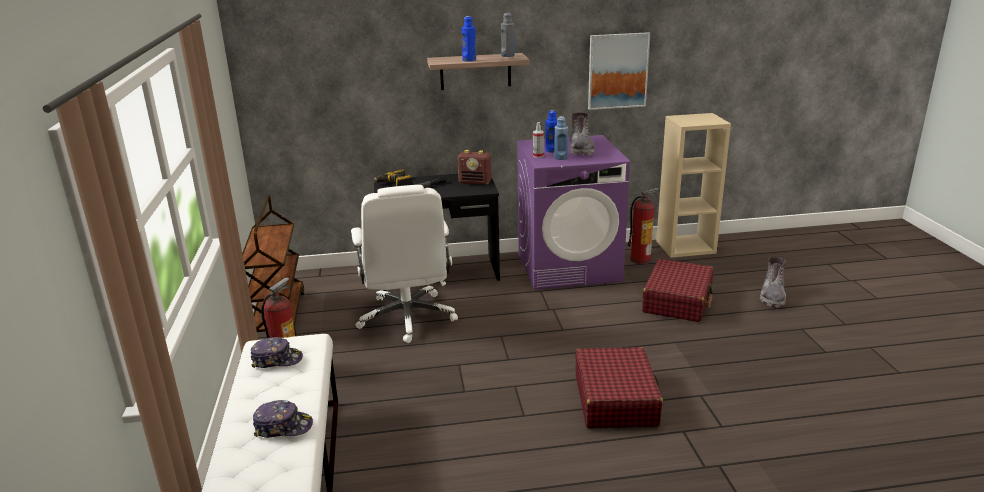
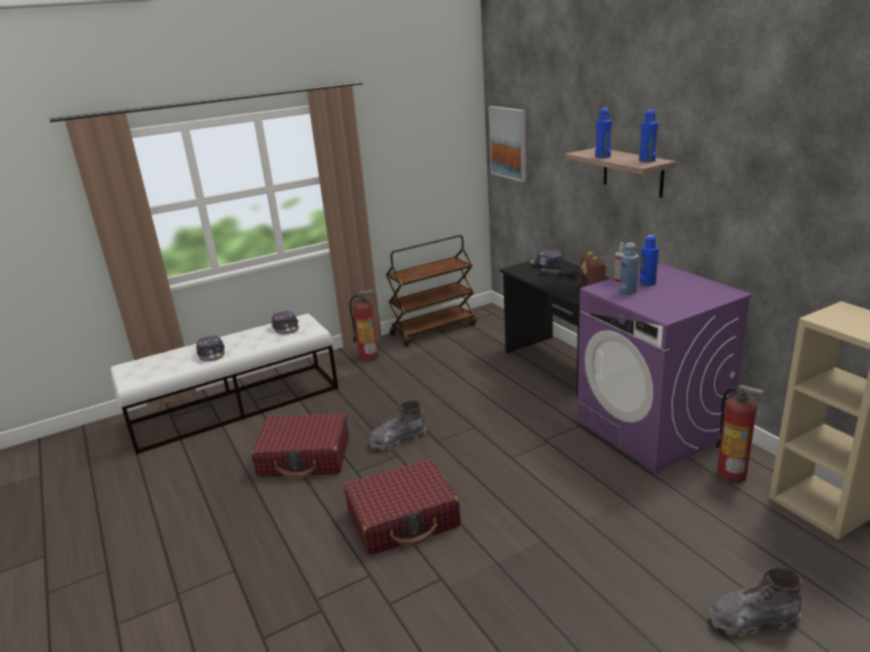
camera: 70 degrees right, 0 degrees up
white office chair [351,185,458,343] -> none
power drill [373,169,413,186] -> cap [529,249,564,267]
grey bottle [501,13,515,57] -> blue bottle [639,110,658,162]
grey boot [570,113,595,155] -> grey boot moved to [369,400,426,450]
picture [588,32,650,110] -> picture moved to [489,106,526,182]
red suitcase [642,259,713,322] -> red suitcase moved to [251,413,349,479]

